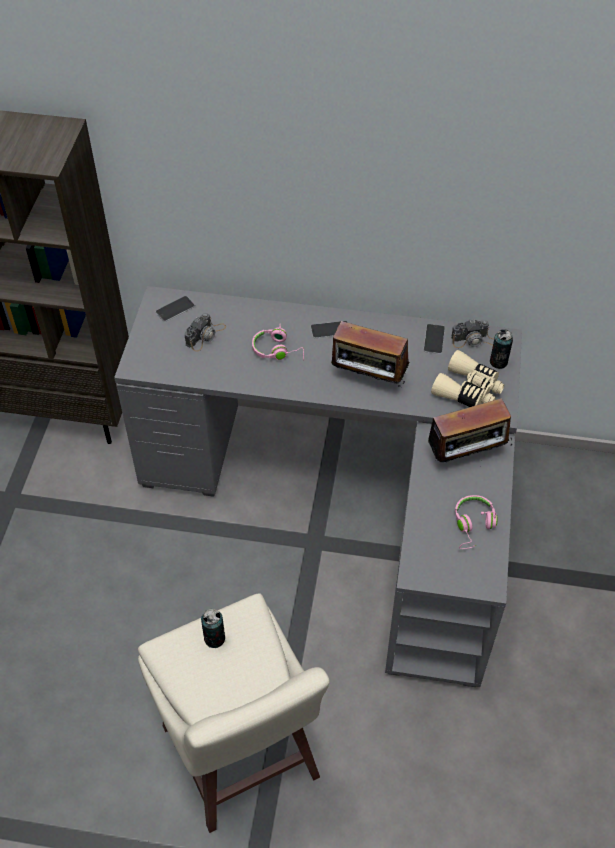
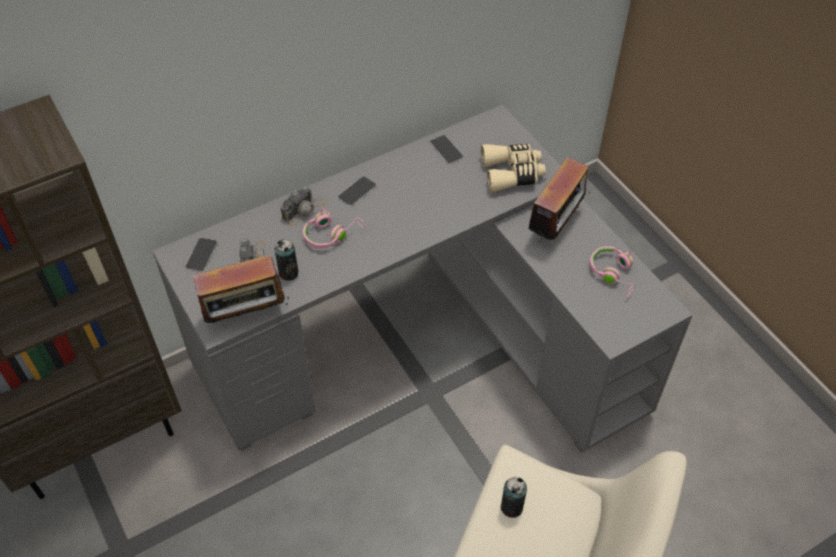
camera: 40 degrees left, 0 degrees up
radio [331,321,409,387] -> radio moved to [193,255,290,323]
camera [451,320,494,348] -> camera moved to [281,186,327,226]
can [490,330,513,369] -> can moved to [275,239,298,281]

